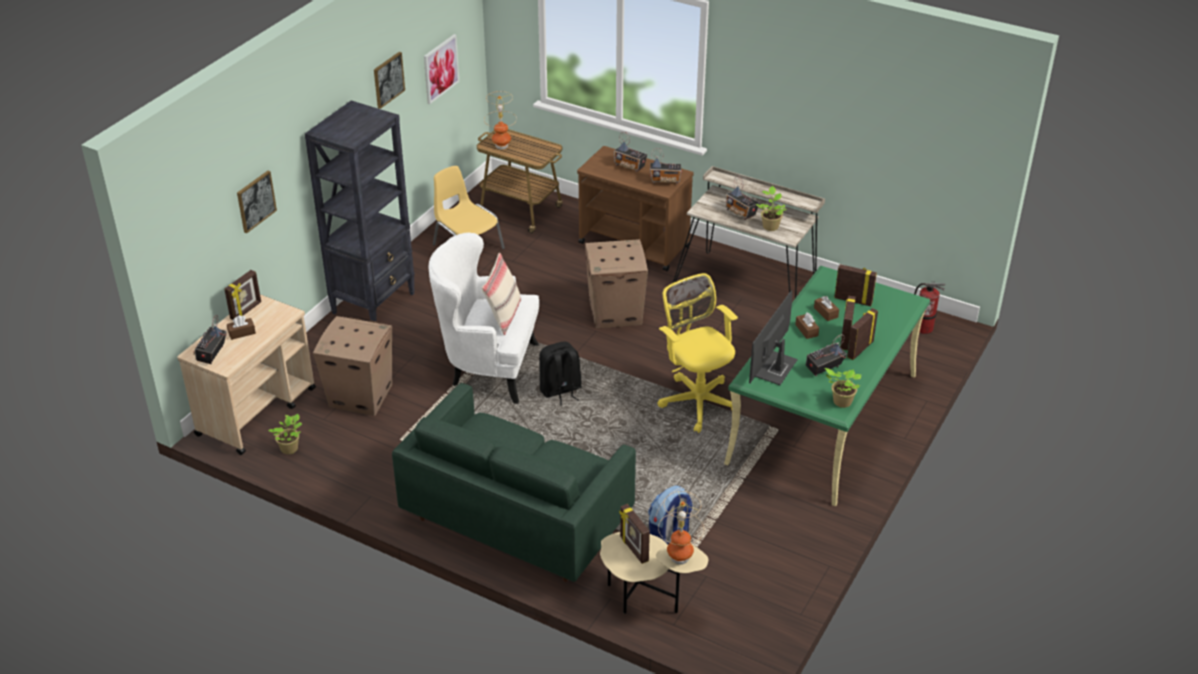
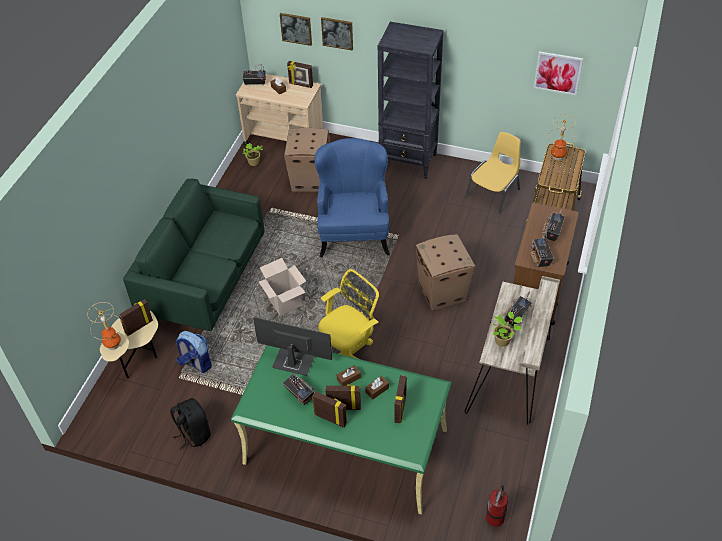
camera: 80 degrees right, 10 degrees up
picture [374,52,405,109] -> picture moved to [280,13,312,46]
white armchair [428,232,539,404] -> blue armchair [314,138,390,257]
beige pillow [482,253,521,335] -> none
black backpack [539,342,582,406] -> black backpack moved to [170,398,211,449]
potted plant [824,368,861,408] -> none
none -> cardboard box [259,258,306,316]

